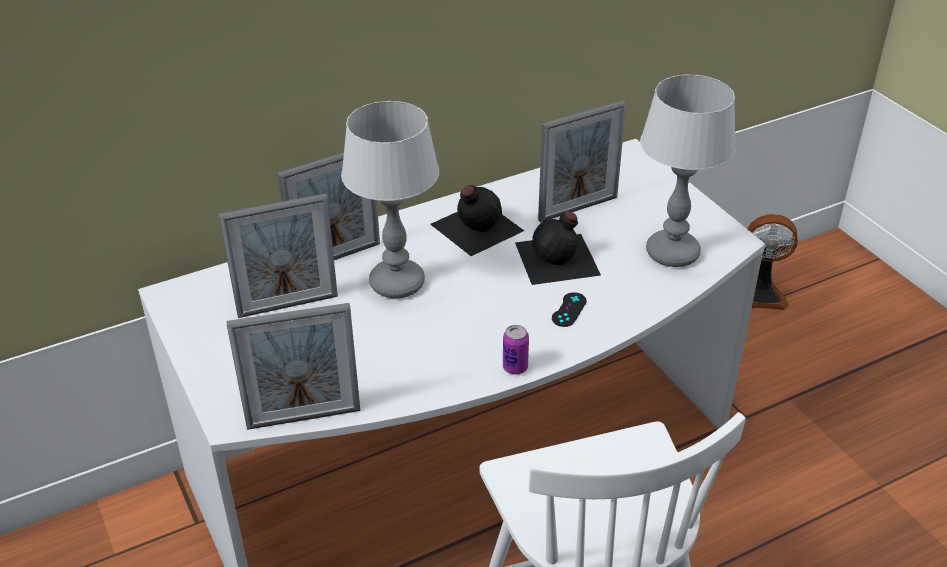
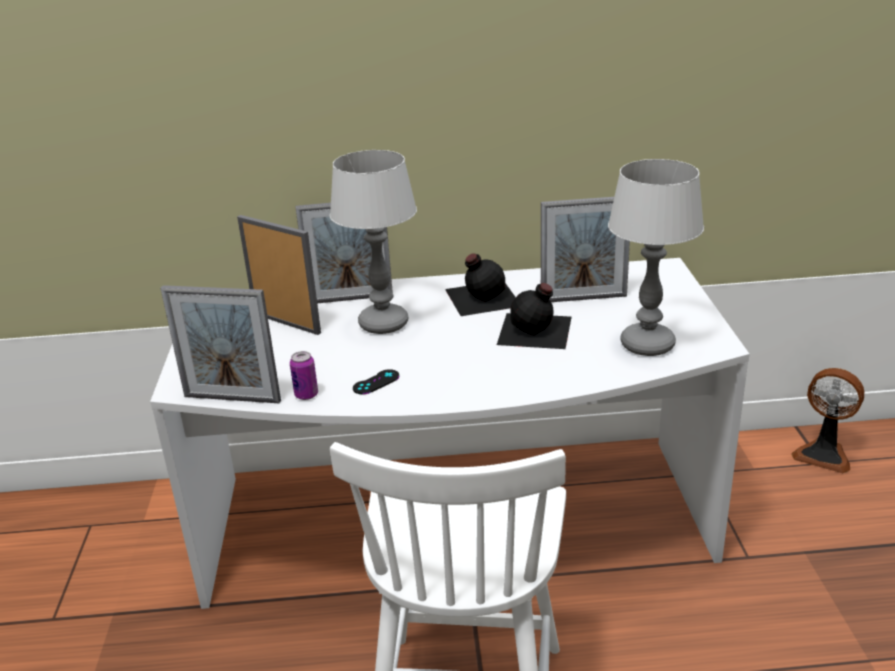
camera: 25 degrees right, 10 degrees down
picture frame [219,193,338,318] -> picture frame turned 150 degrees counterclockwise [237,215,321,335]
can [503,325,529,375] -> can moved to [290,351,318,400]
black game controller [552,292,587,327] -> black game controller moved to [353,369,399,394]

